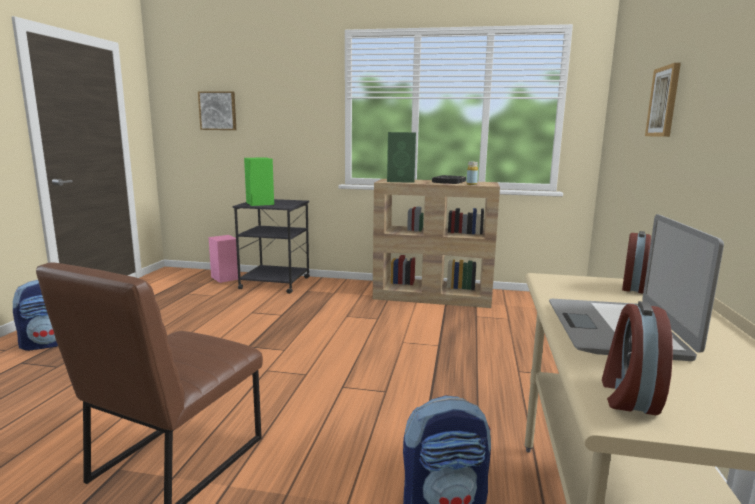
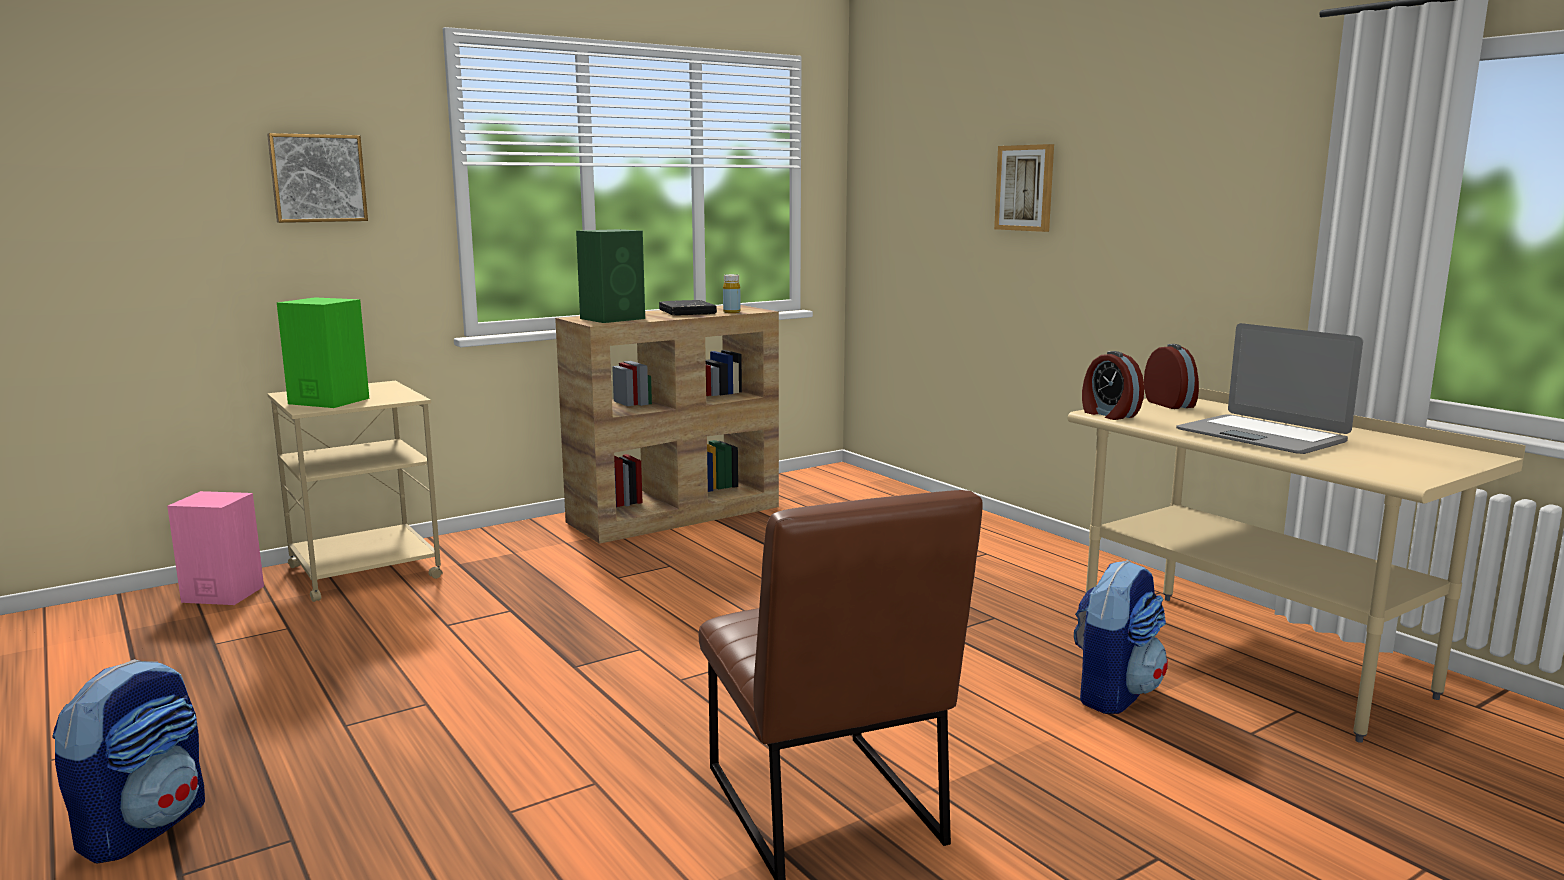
camera: 45 degrees left, 0 degrees up
picture [198,91,236,130] -> picture moved to [267,133,368,223]
black cart [233,199,310,294] -> beige cart [267,381,443,602]
alarm clock [602,301,673,415] -> alarm clock moved to [1082,351,1144,420]

